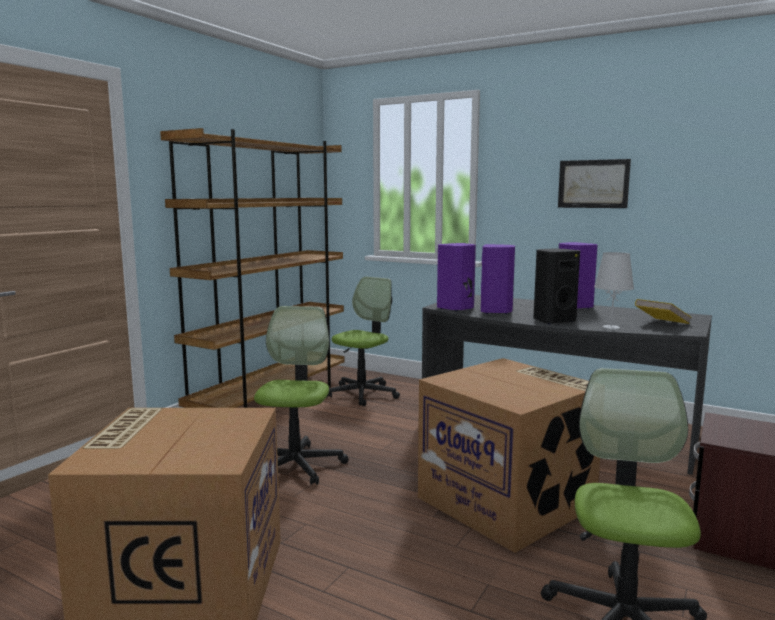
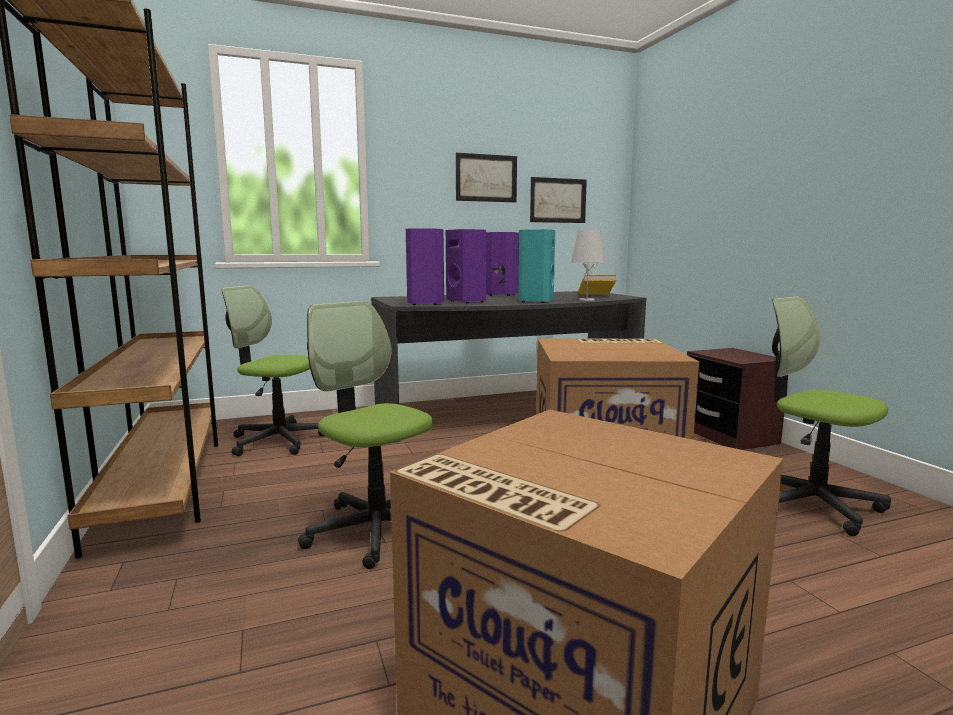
camera: 50 degrees left, 0 degrees up
office chair [326,277,400,406] -> office chair turned 60 degrees counterclockwise [222,285,324,456]
black speaker [533,249,580,324] -> turquoise speaker [518,229,555,303]
none -> picture [530,177,587,223]

